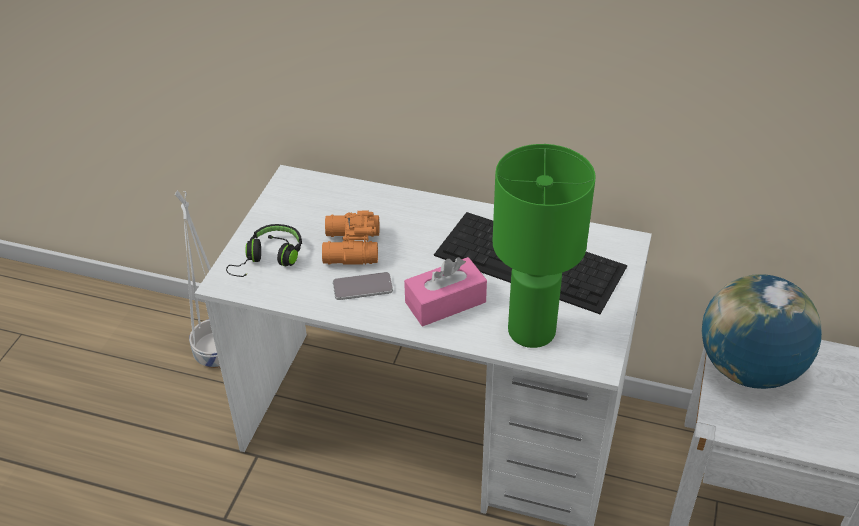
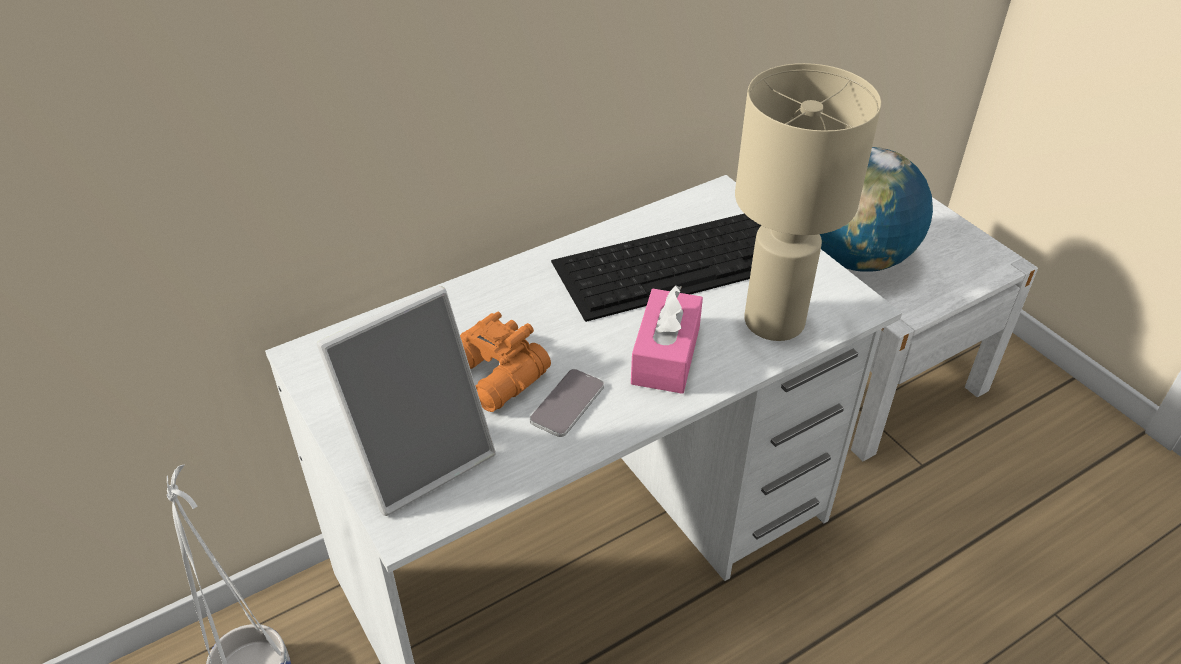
camera: 50 degrees left, 0 degrees up
black headphones [226,224,302,277] -> picture frame [316,286,496,516]
green table lamp [493,144,596,348] -> beige table lamp [735,63,882,341]

